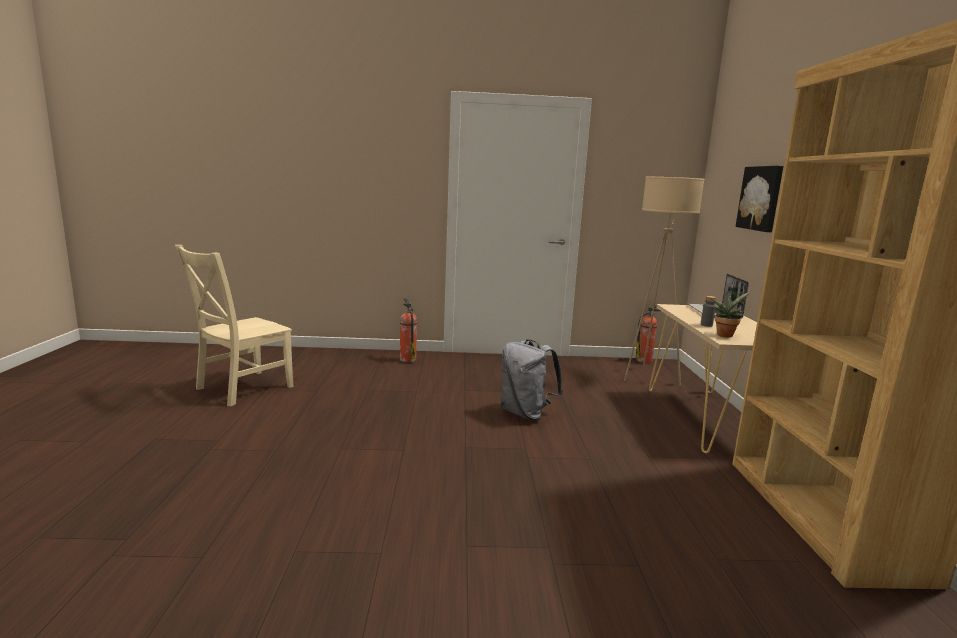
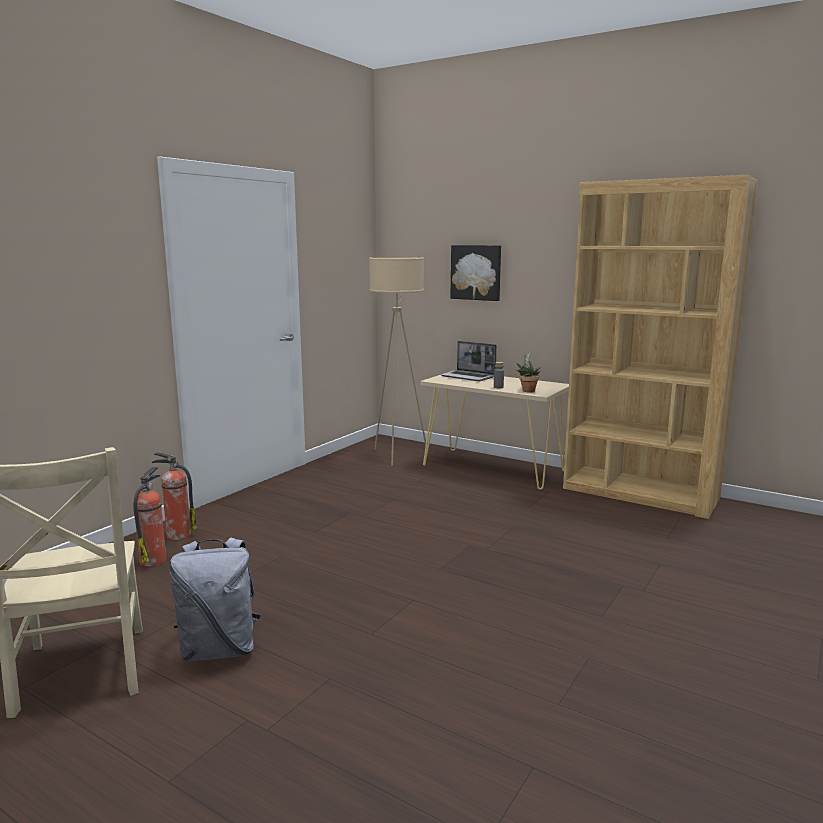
camera: 55 degrees left, 0 degrees up
grey backpack [501,340,563,421] -> grey backpack moved to [169,538,261,661]
fire extinguisher [636,305,660,363] -> fire extinguisher moved to [133,467,166,567]

